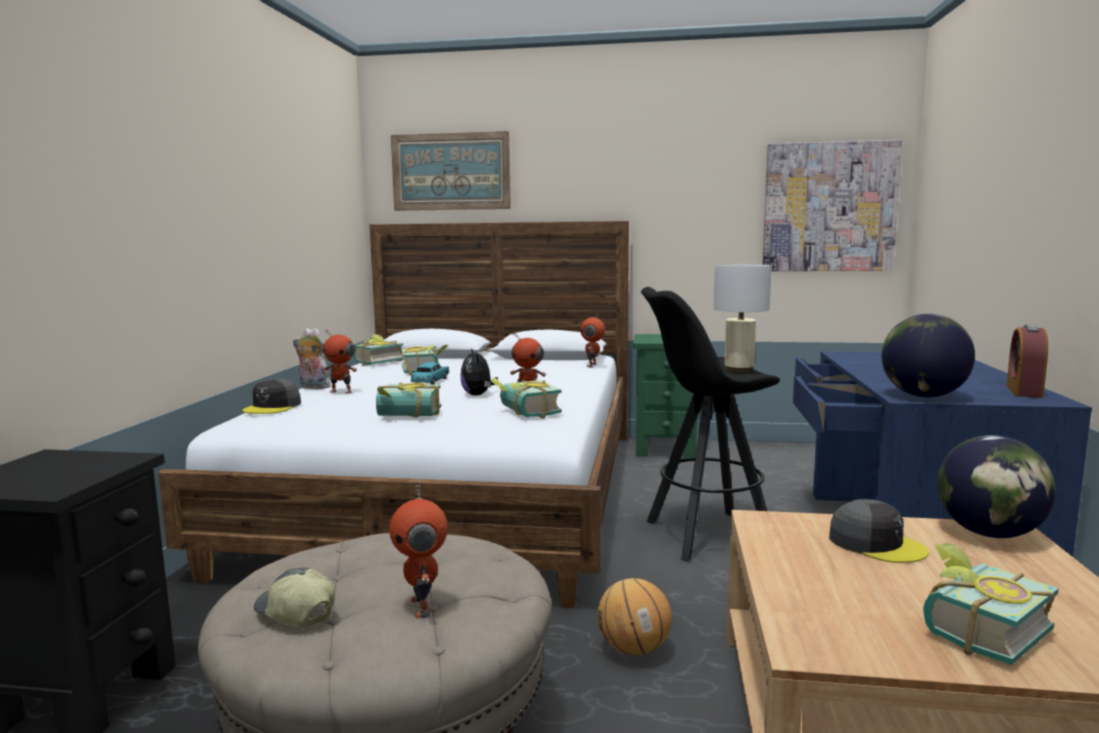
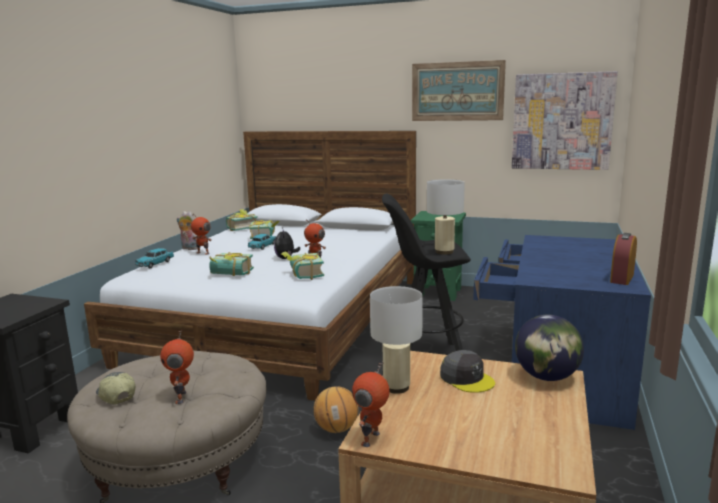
camera: 10 degrees right, 5 degrees up
grey cap [242,379,301,414] -> turquoise toy car [135,248,174,268]
picture [391,131,511,211] -> picture moved to [412,60,506,121]
toy robot [580,313,605,367] -> toy robot moved to [352,363,390,447]
globe [882,314,975,397] -> none
book [923,543,1059,665] -> none
none -> white table lamp [370,286,423,394]

